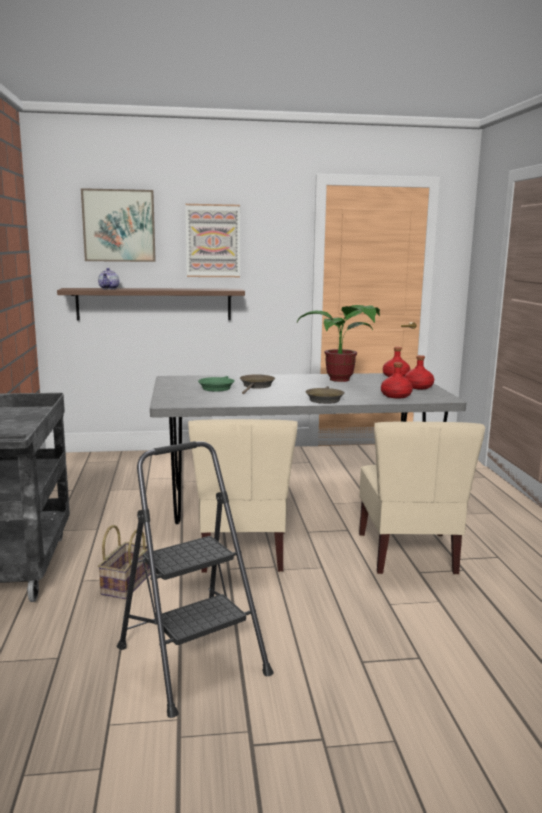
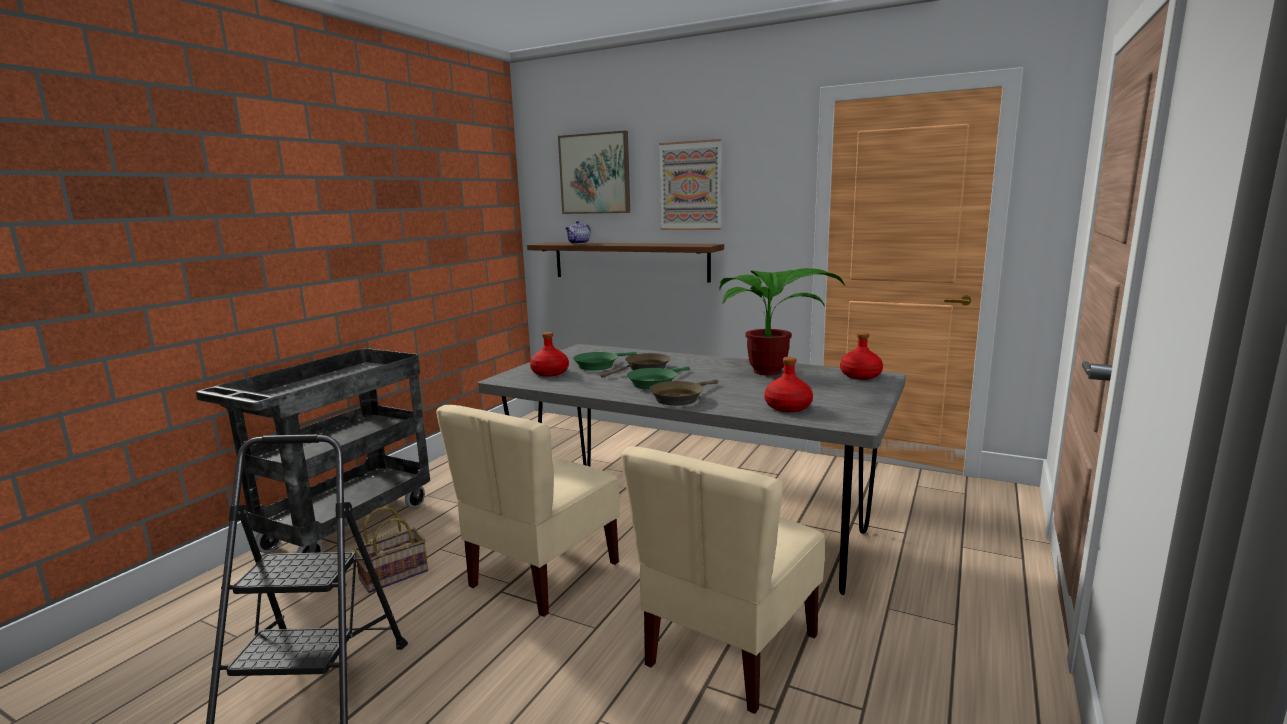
camera: 35 degrees right, 0 degrees up
red bottle [405,355,434,389] -> red bottle moved to [530,332,569,377]
none -> green frying pan [627,366,690,390]

